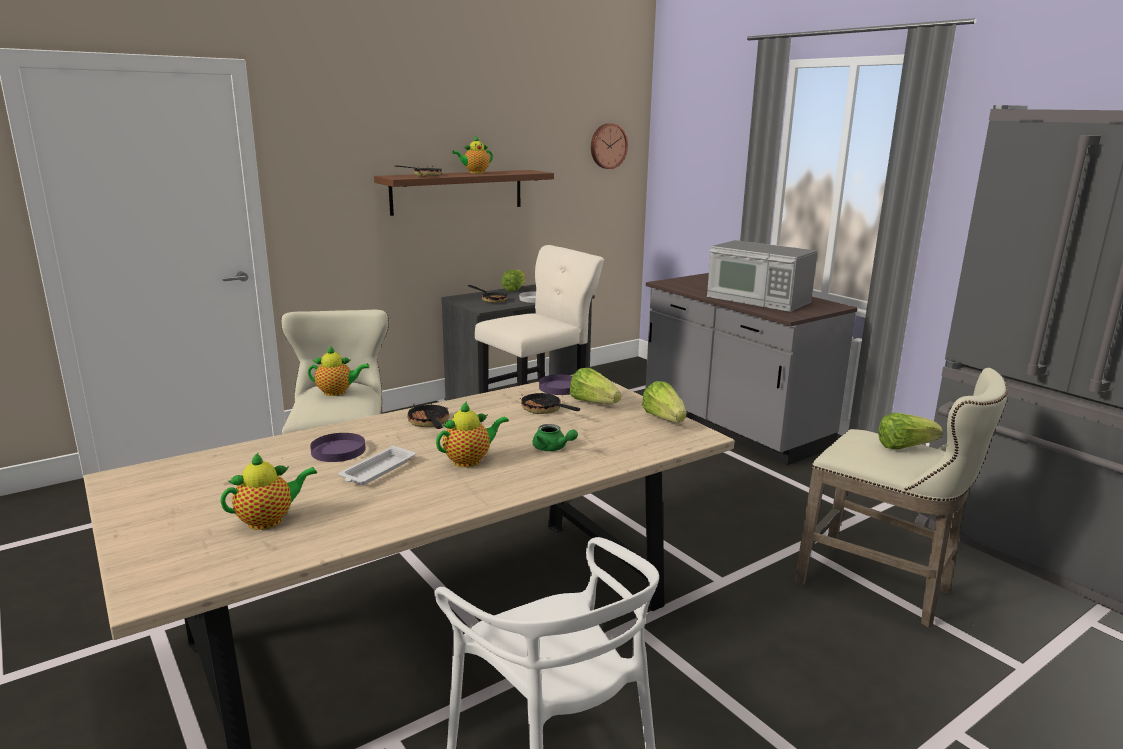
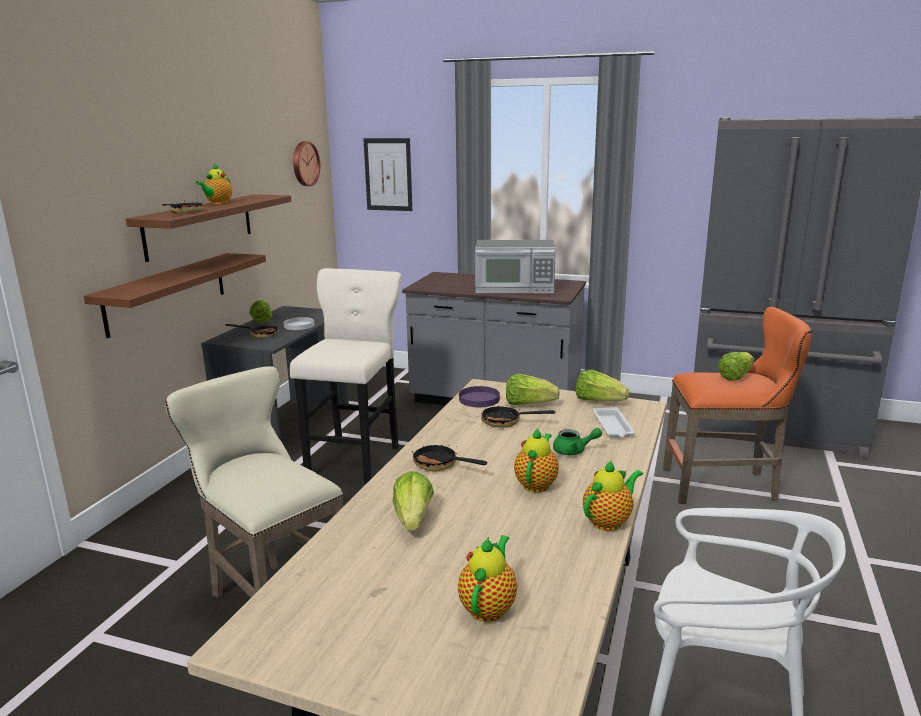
camera: 35 degrees left, 0 degrees up
teapot [308,346,370,396] -> teapot moved to [583,460,643,531]
purple plate [310,433,366,462] -> lettuce [393,471,434,531]
white tray [338,446,416,485] -> white tray moved to [593,407,635,438]
beige stool [794,368,1008,628] -> orange stool [663,307,812,504]
none -> brown shelf [84,253,266,338]
none -> picture [363,138,412,211]

